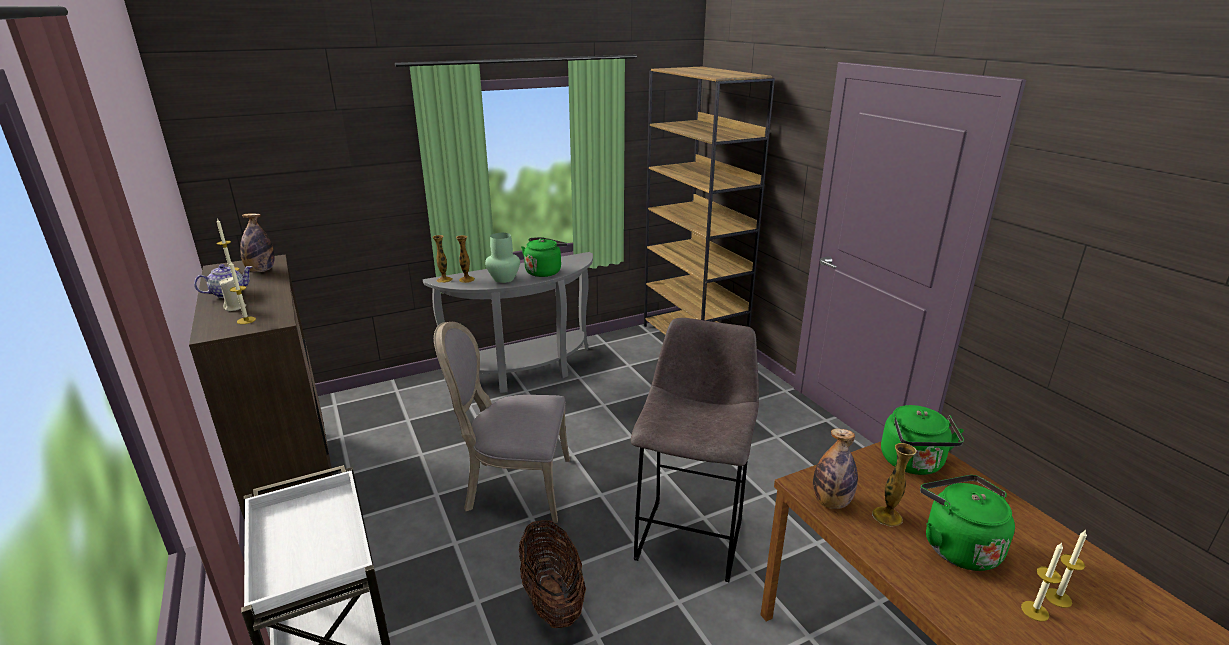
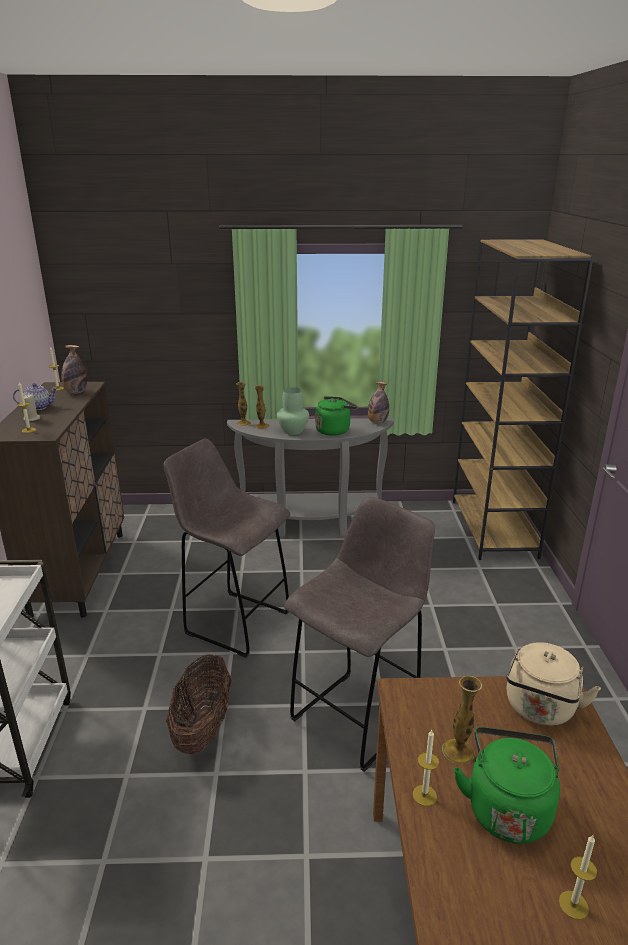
camera: 25 degrees right, 0 degrees up
grey chair [434,322,570,523] -> grey stool [163,439,290,658]
bottle [813,428,858,509] -> bottle moved to [368,382,389,424]
green kettle [881,405,964,475] -> beige kettle [506,642,601,726]
candle [1021,542,1063,621] -> candle moved to [413,730,439,806]

